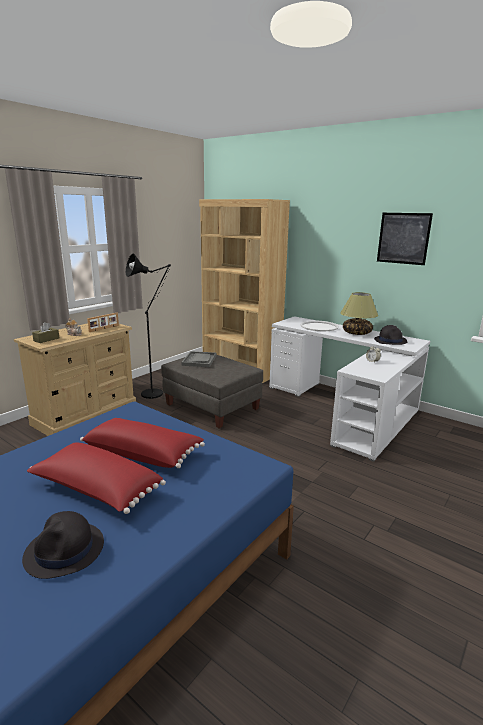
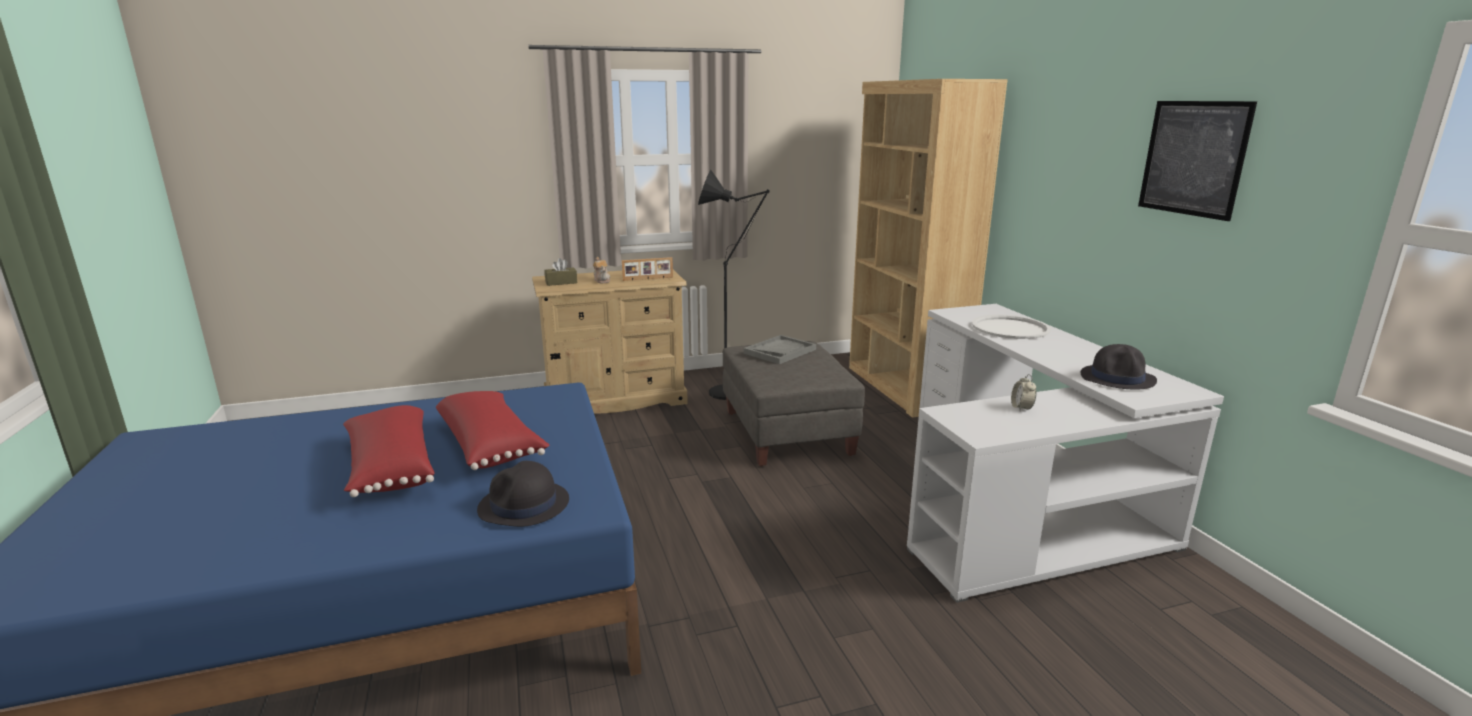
camera: 35 degrees right, 0 degrees up
black hat [22,511,104,579] -> black hat moved to [477,461,569,527]
table lamp [340,292,378,335] -> none

